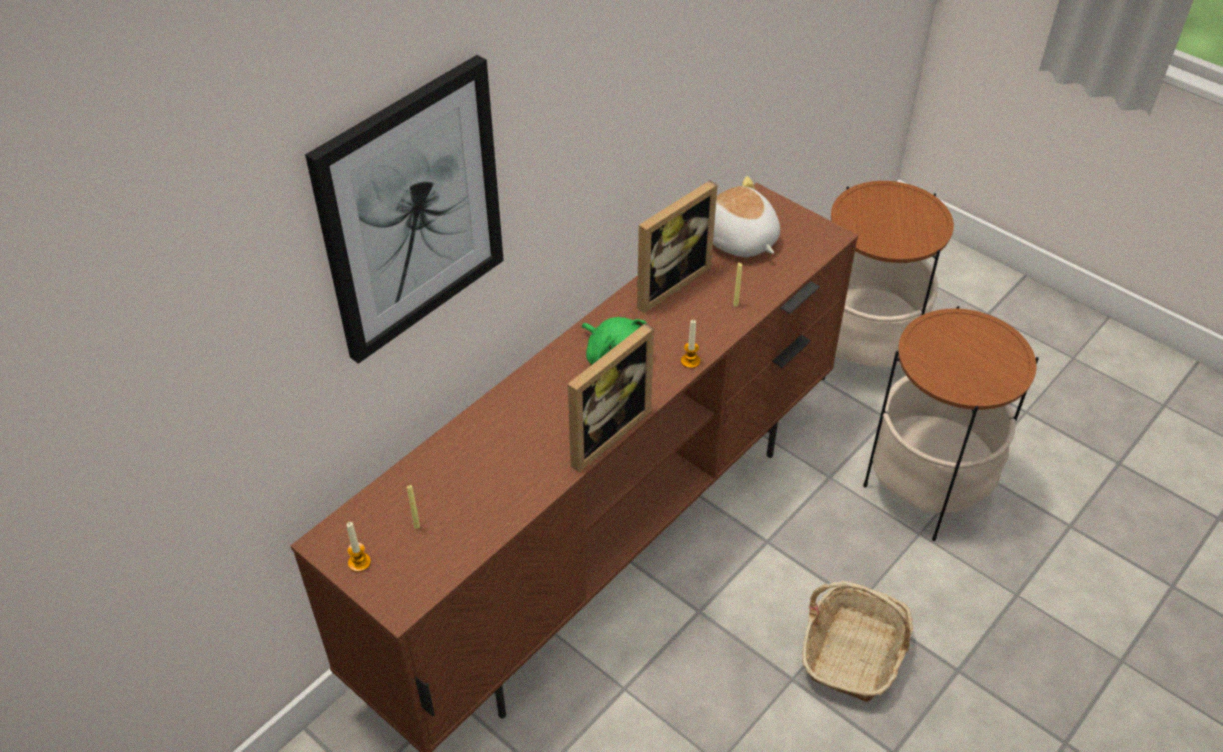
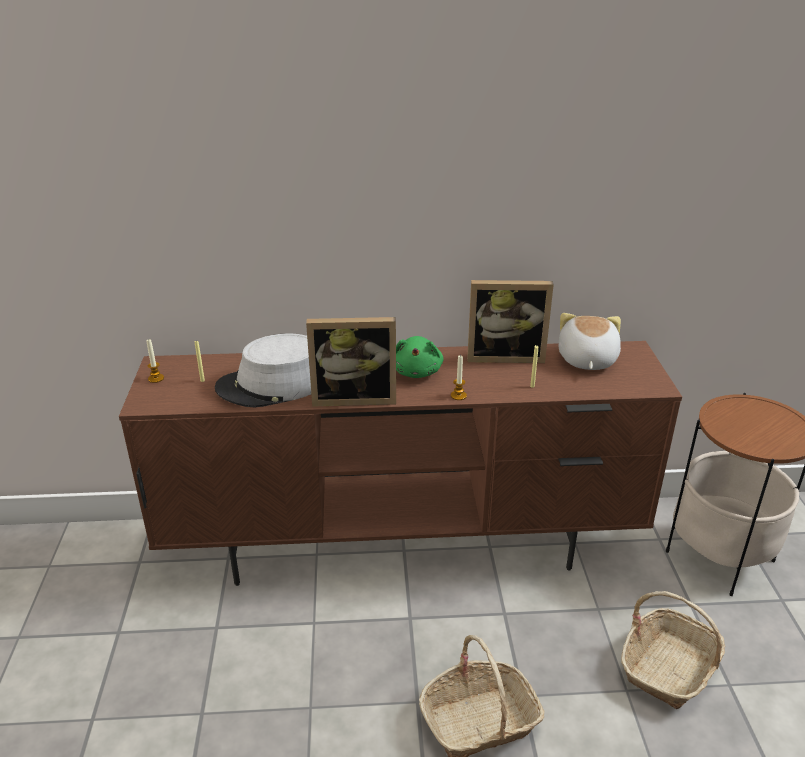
camera: 45 degrees right, 15 degrees down
picture [305,55,504,364] -> none
side table [863,306,1039,541] -> basket [621,591,725,709]
none -> grey hat [215,334,311,408]

